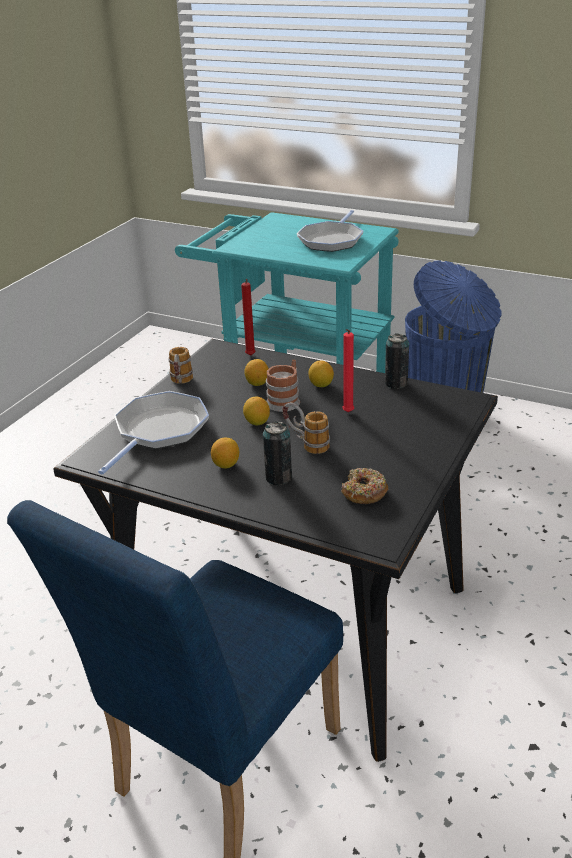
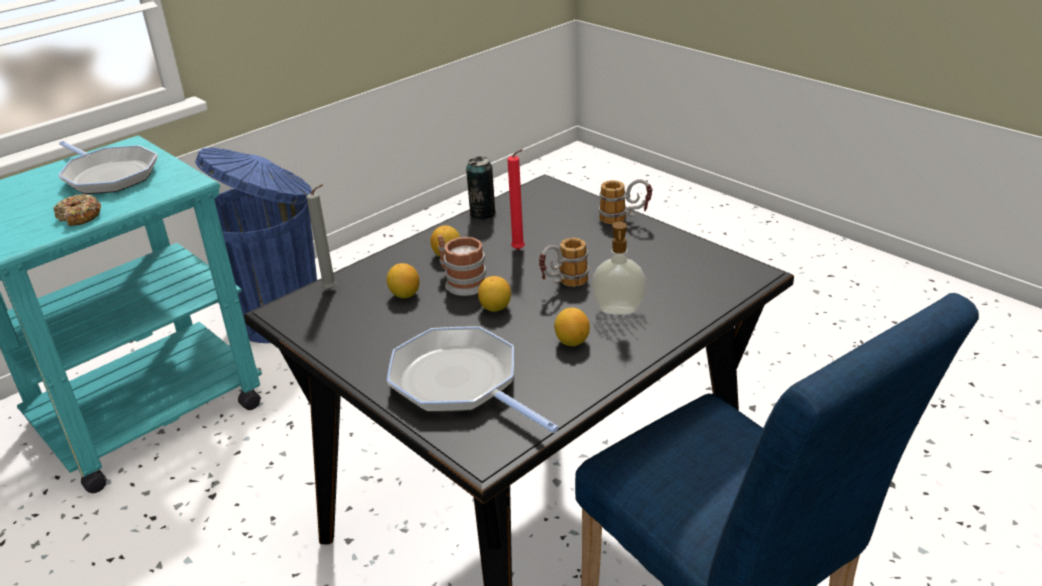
camera: 70 degrees left, 0 degrees up
mug [168,347,193,384] -> mug moved to [599,179,652,224]
red candle [241,279,256,356] -> grey candle [306,184,336,290]
can [263,421,292,485] -> soap dispenser [591,222,646,315]
donut [341,468,389,504] -> donut moved to [53,194,101,226]

